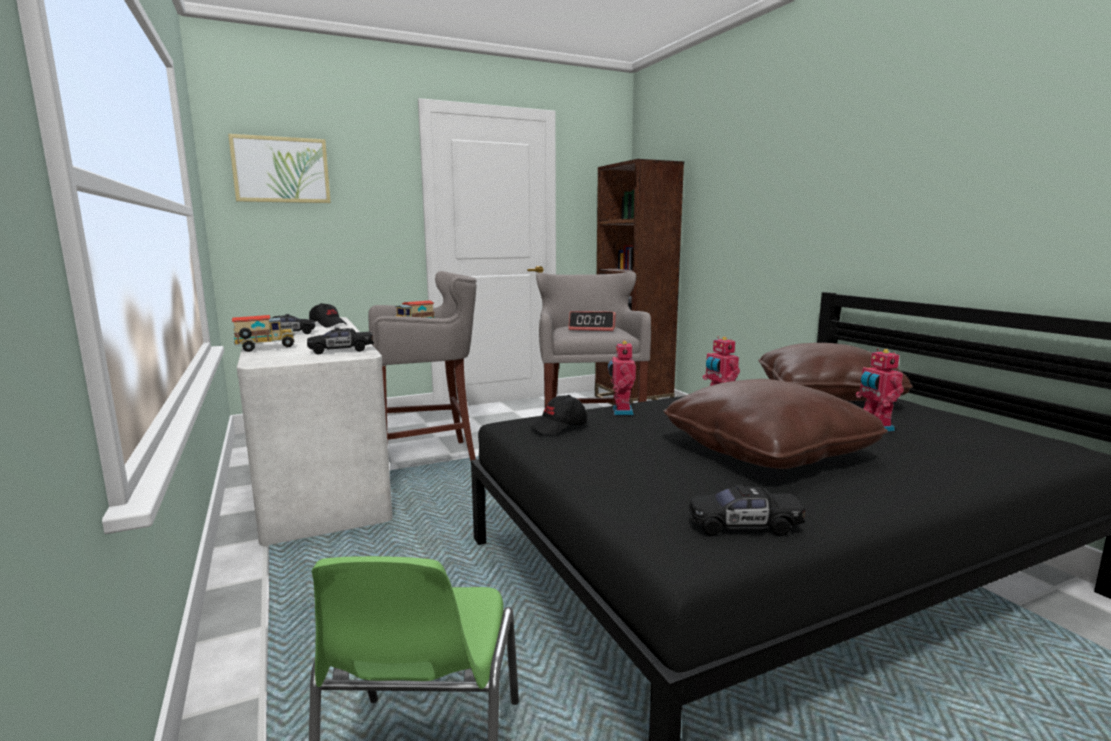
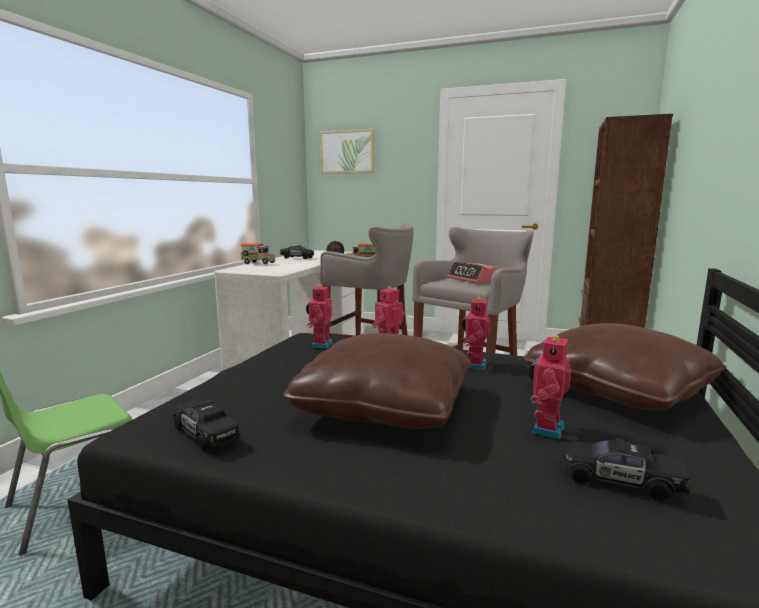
camera: 45 degrees right, 0 degrees up
black toy car [307,327,374,354] -> black toy car moved to [563,438,690,500]
black cap [529,395,587,435] -> toy robot [306,284,333,348]

